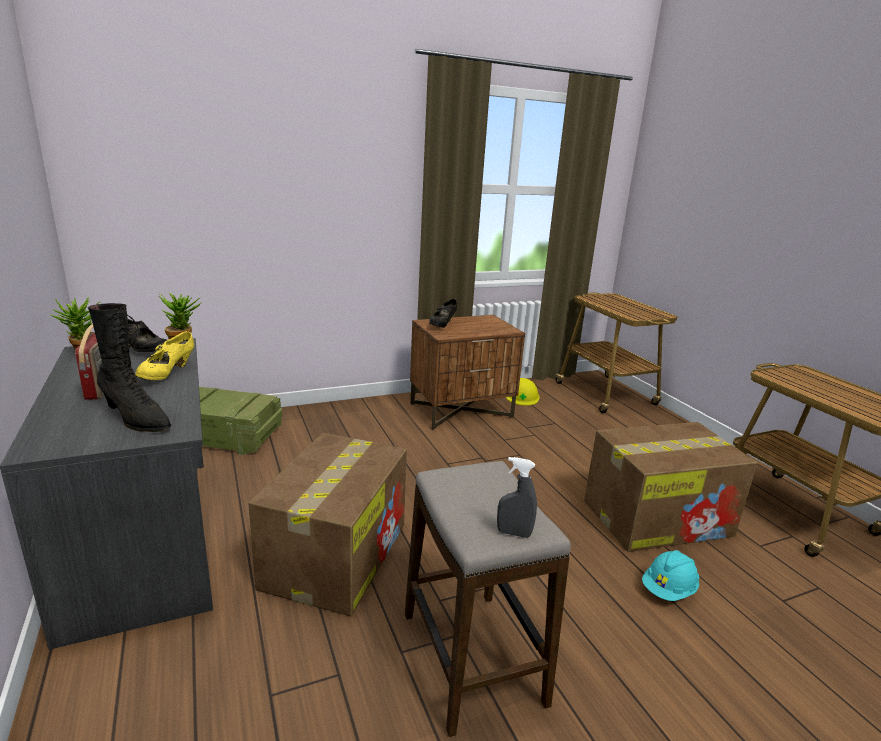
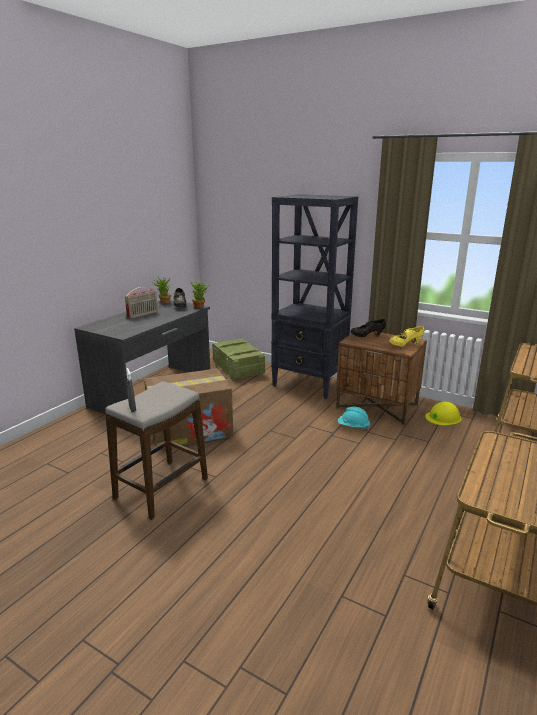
camera: 55 degrees right, 0 degrees up
black boot [88,303,171,432] -> none
yellow shoe [135,331,194,380] -> yellow shoe moved to [389,326,424,347]
cardboard box [584,422,757,552] -> none
turquoise hard hat [642,550,699,601] -> turquoise hard hat moved to [338,407,370,429]
none -> black bookcase [271,194,358,399]

